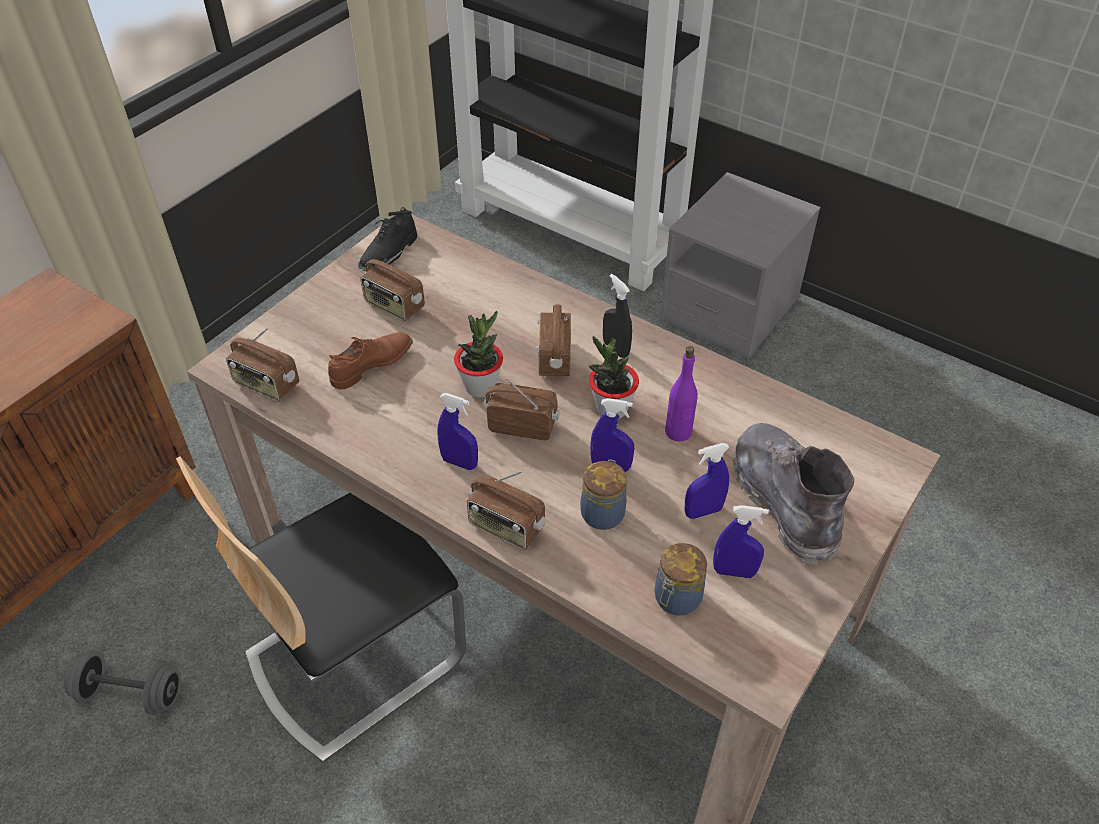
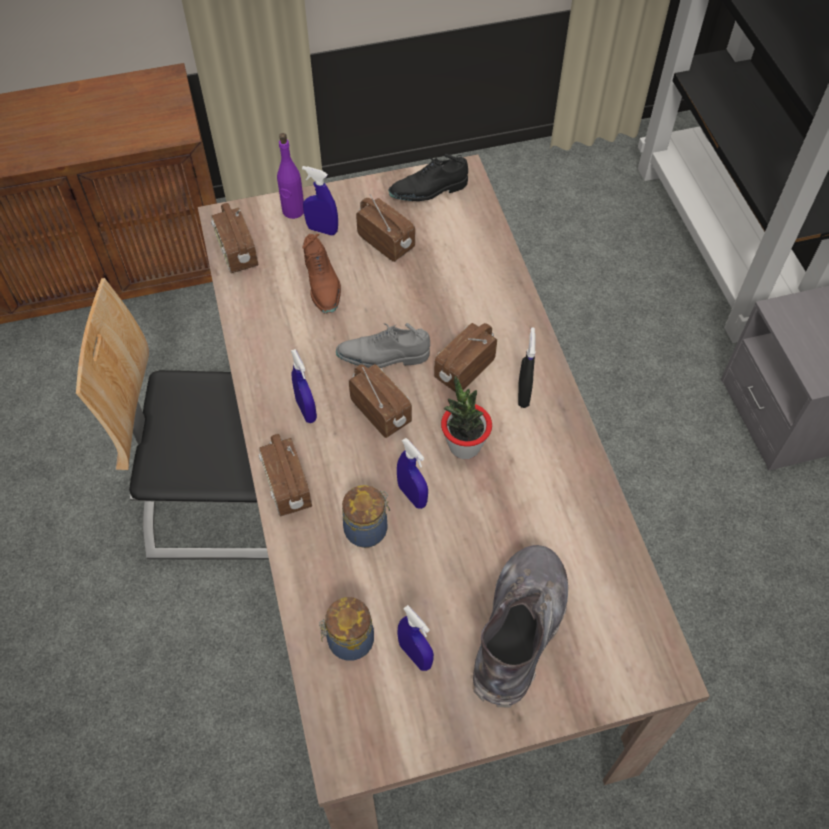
camera: 40 degrees right, 10 degrees up
grey dumbbell [64,650,181,715] -> none
brown shoe [328,333,413,390] -> brown shoe turned 75 degrees clockwise [302,234,341,313]
radio [361,251,425,322] -> radio turned 150 degrees clockwise [356,194,415,262]
potted plant [454,311,503,398] -> grey shoe [336,323,430,368]
purple bottle [665,346,698,441] -> purple bottle moved to [277,133,304,219]
blue spray bottle [685,443,729,519] -> blue spray bottle moved to [302,166,338,236]

